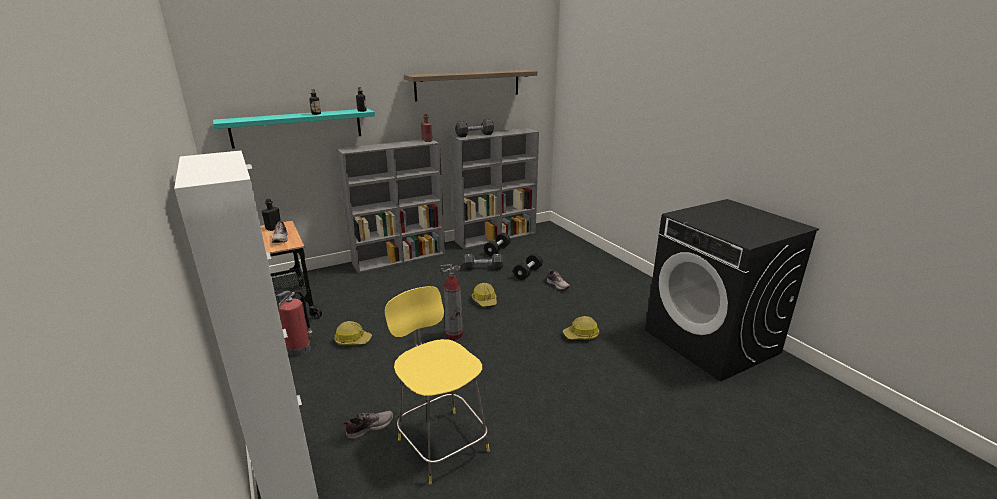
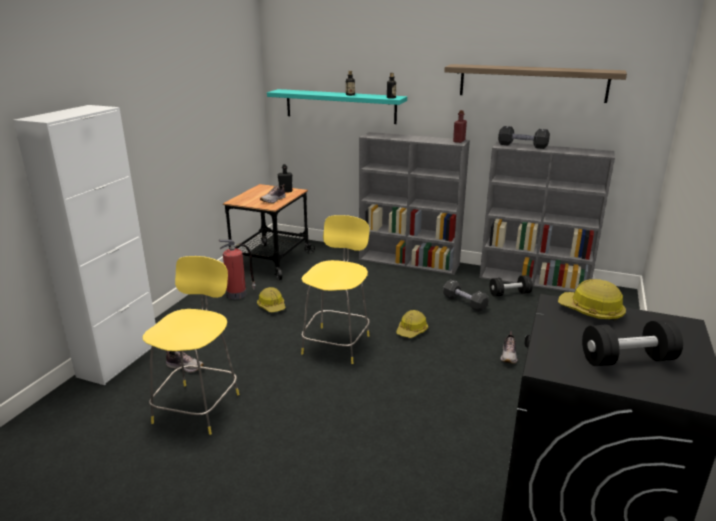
camera: 50 degrees right, 0 degrees up
fire extinguisher [441,264,463,340] -> yellow stool [301,215,370,364]
black dumbbell [513,253,543,280] -> black dumbbell moved to [582,320,683,366]
hard hat [563,316,599,340] -> hard hat moved to [558,279,626,321]

